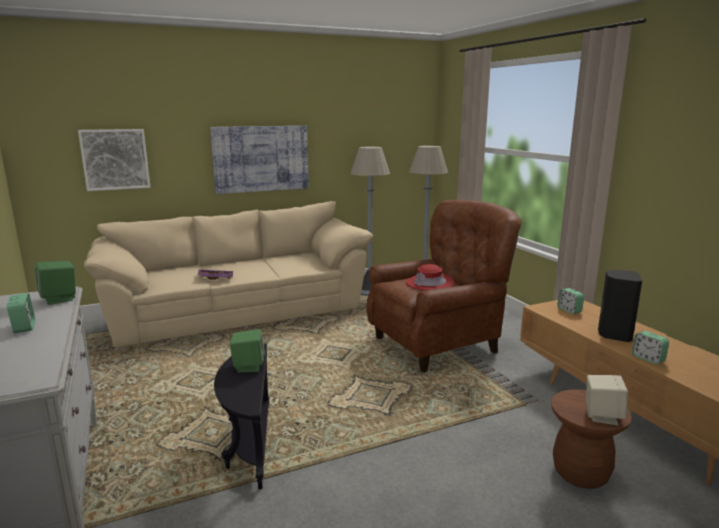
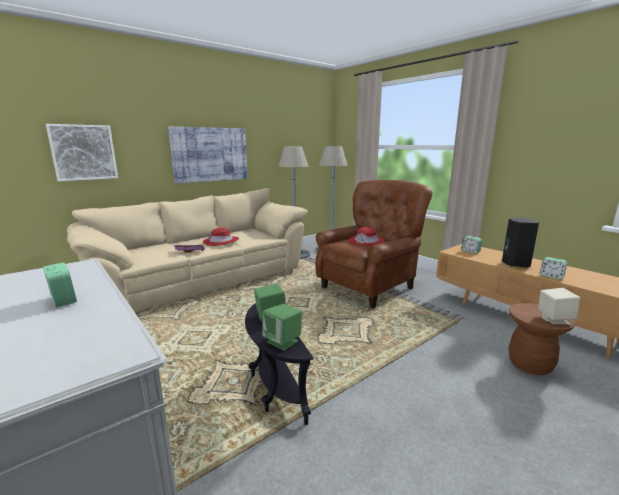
camera: 15 degrees left, 0 degrees up
green speaker [35,261,76,305] -> green speaker moved to [262,304,302,351]
none -> red hat [203,228,239,246]

